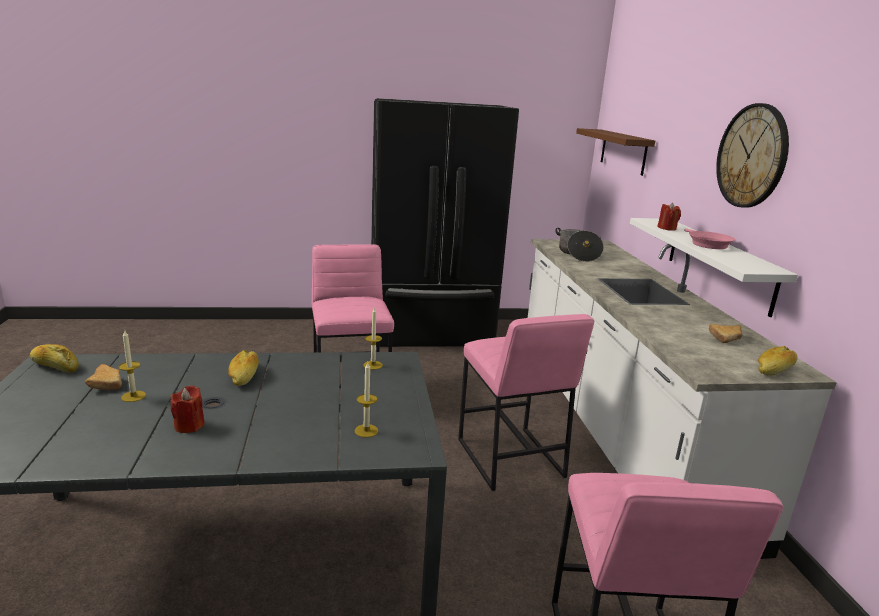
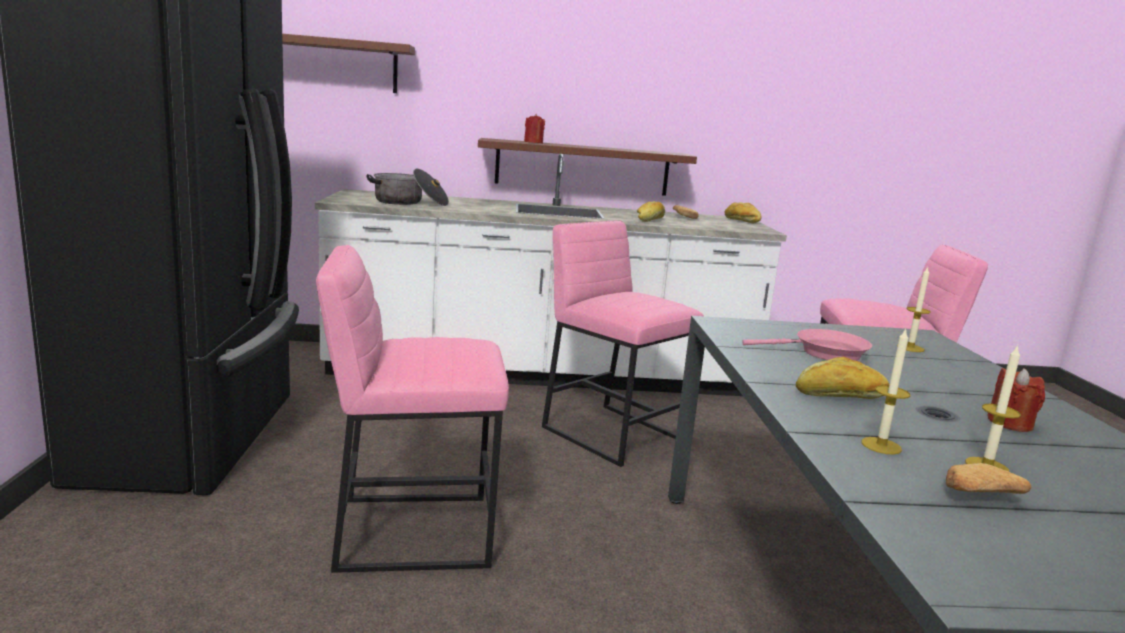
camera: 85 degrees left, 5 degrees down
bread [30,344,79,373] -> bread moved to [637,201,665,222]
candle [364,307,383,370] -> candle moved to [861,329,911,455]
pink chair [458,314,594,491] -> pink chair turned 120 degrees counterclockwise [542,220,704,467]
white shelf [630,218,798,317] -> brown shelf [478,138,697,196]
pink frying pan [684,228,735,249] -> pink frying pan moved to [742,329,872,361]
wall clock [716,103,789,208] -> none

